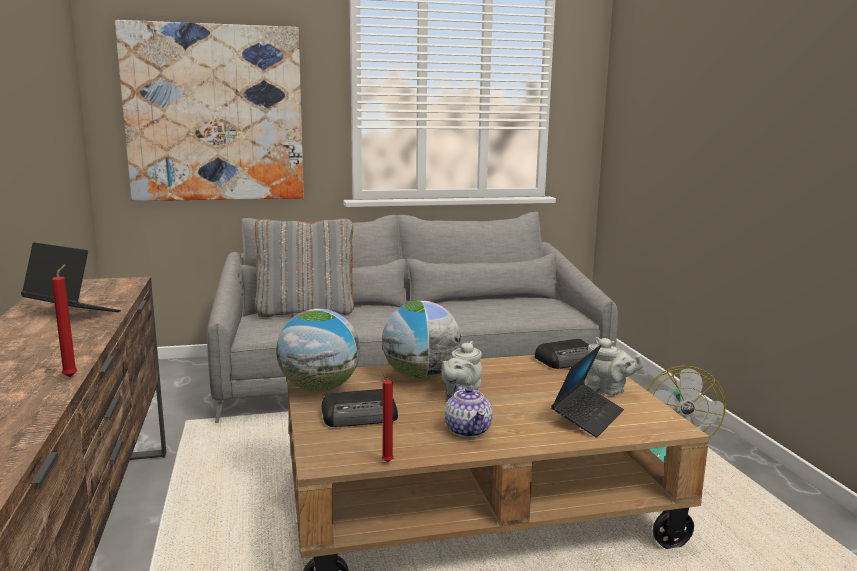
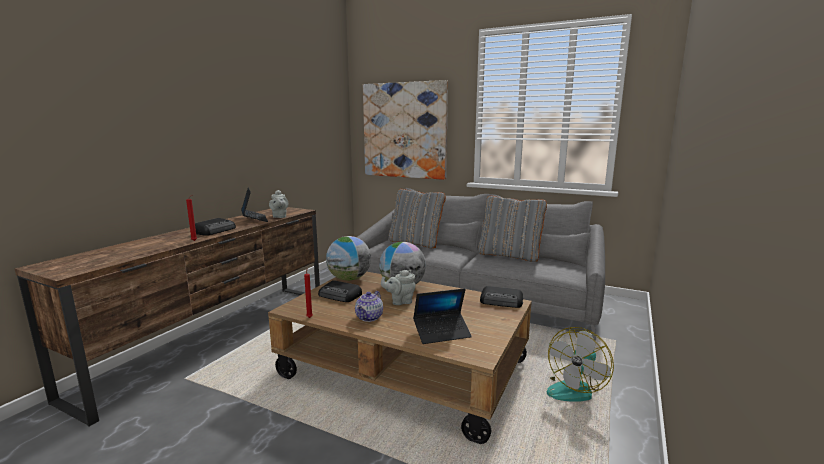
camera: 40 degrees right, 0 degrees up
grey teapot [586,337,644,395] -> grey teapot moved to [269,190,288,218]
none -> radio [195,218,236,236]
none -> grey pillow [478,196,547,262]

